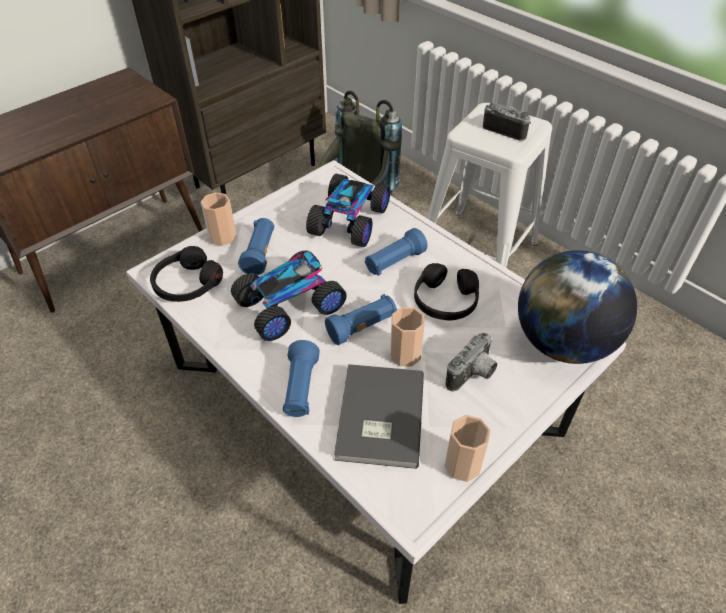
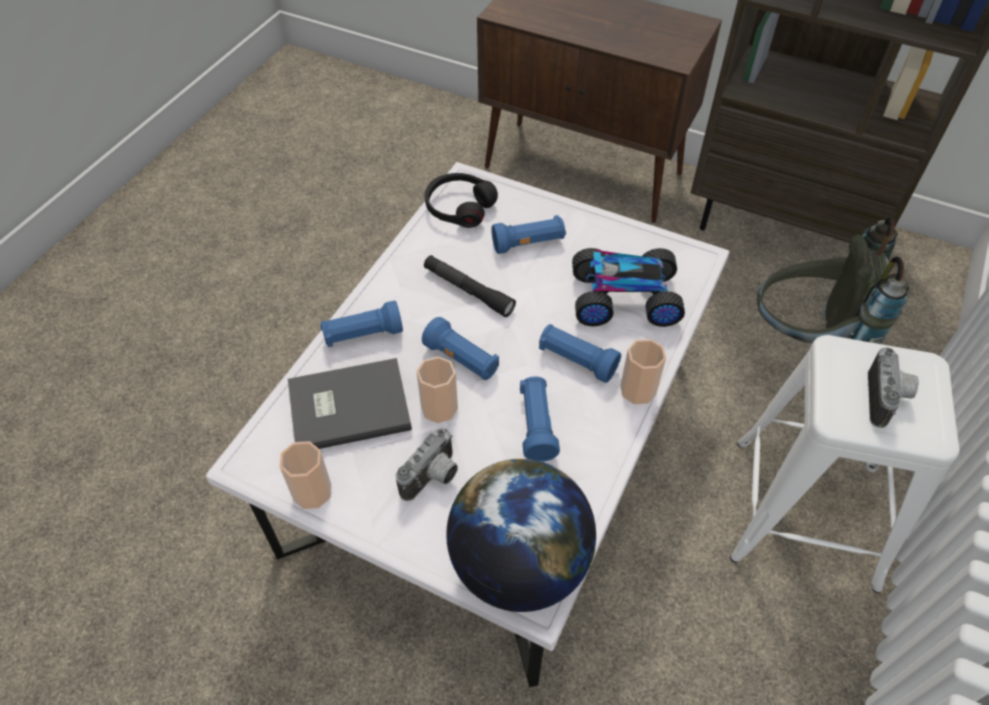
camera: 70 degrees right, 5 degrees up
cup [201,192,237,246] -> cup moved to [620,339,666,404]
toy car [231,250,347,341] -> black flashlight [424,255,516,317]
black headphones [414,263,479,320] -> blue flashlight [520,377,560,462]
camera [446,333,497,391] -> camera turned 75 degrees counterclockwise [396,428,458,501]

